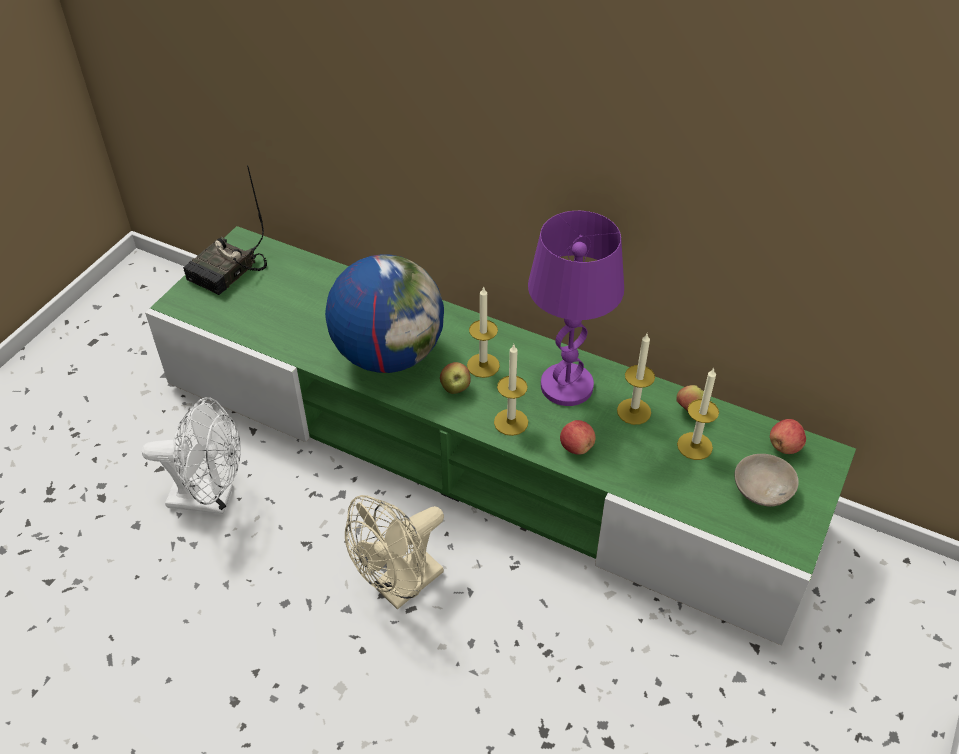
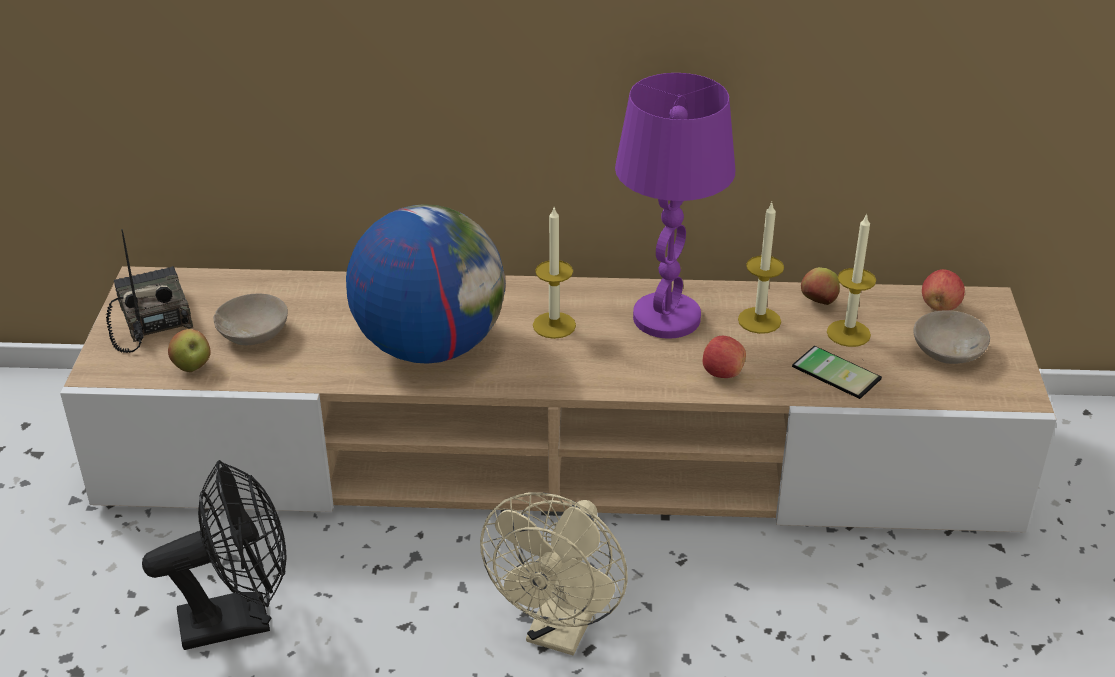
camera: 25 degrees left, 10 degrees down
white fan [142,397,240,514] -> black fan [142,460,287,650]
green tv stand [145,226,856,646] -> beige tv stand [60,266,1057,532]
radio [183,165,267,295] -> radio turned 150 degrees clockwise [106,229,193,353]
apple [440,362,471,394] -> apple moved to [168,329,211,372]
candle [494,344,528,436] -> none
none -> beige bowl [213,294,288,345]
none -> phone [792,346,882,399]

